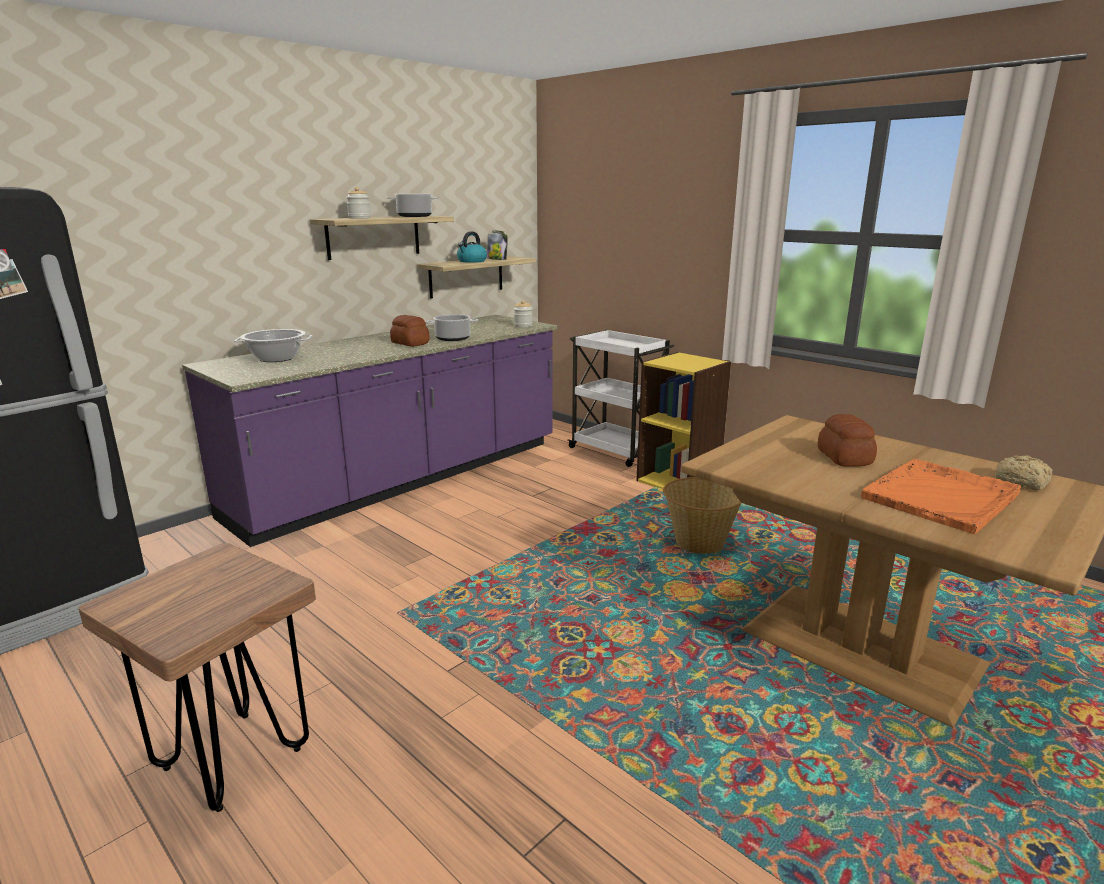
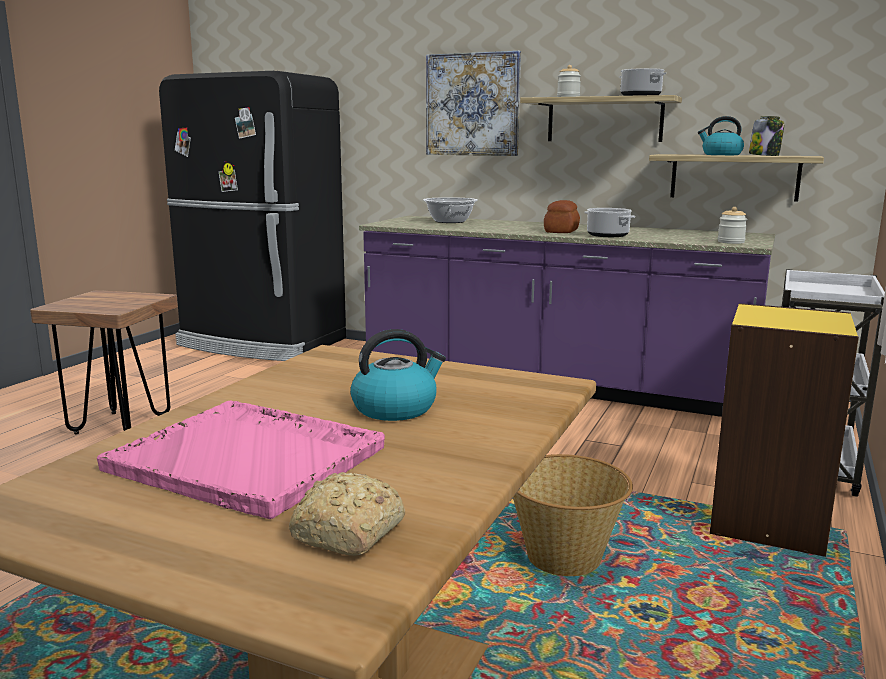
camera: 70 degrees right, 5 degrees down
bread [818,414,877,467] -> kettle [350,329,446,421]
orange tray [861,458,1021,534] -> pink tray [97,401,385,519]
none -> picture [426,51,521,156]

